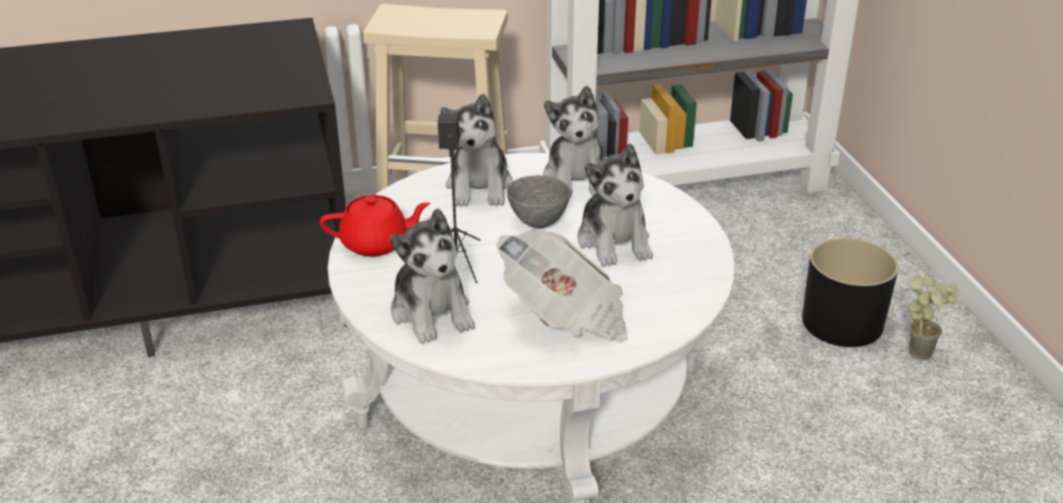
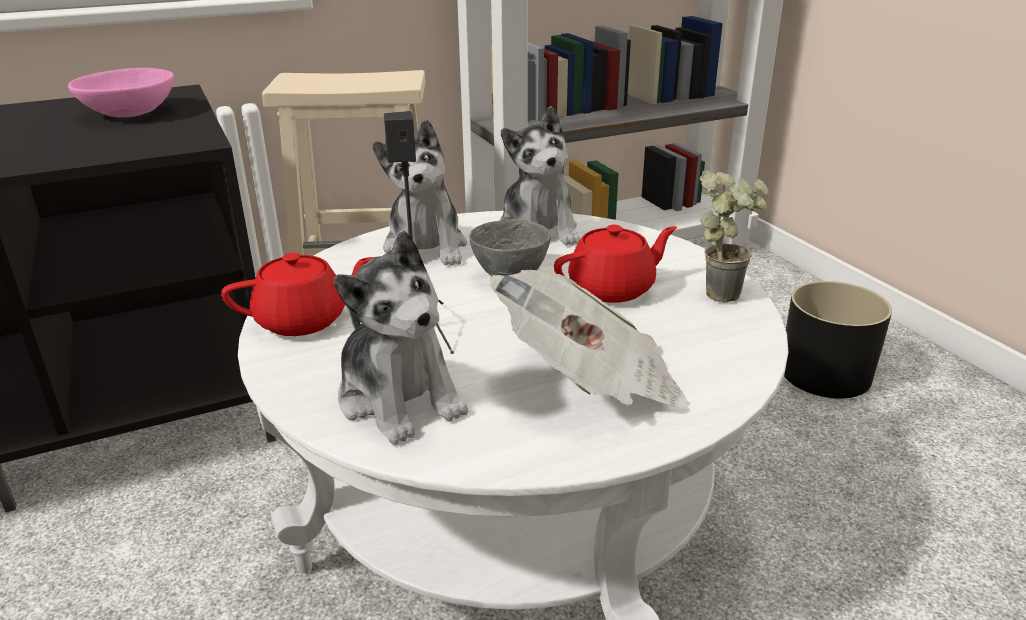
camera: 10 degrees left, 5 degrees down
plush toy [577,143,653,267] -> red teapot [554,225,677,303]
potted plant [909,275,959,360] -> potted plant moved to [700,170,769,303]
none -> pink bowl [68,68,174,117]

